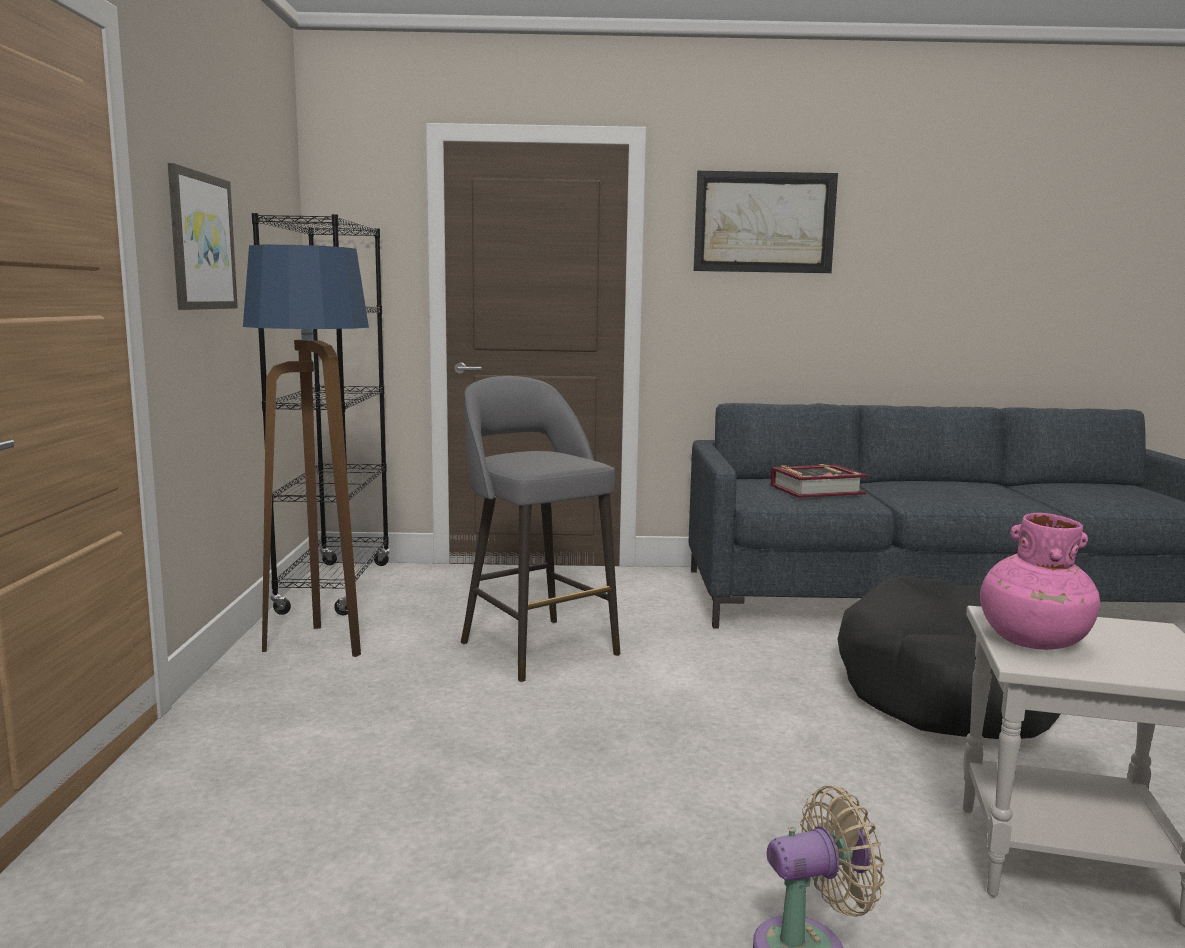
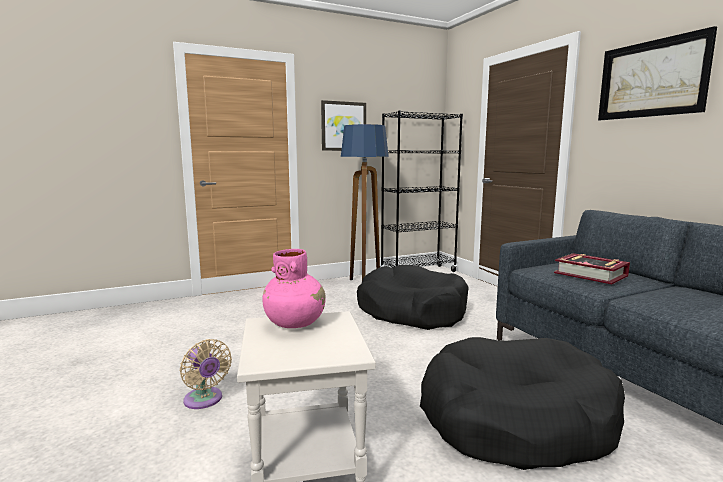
camera: 65 degrees right, 0 degrees up
grey stool [461,376,620,682] -> black dog bed [357,265,469,330]

